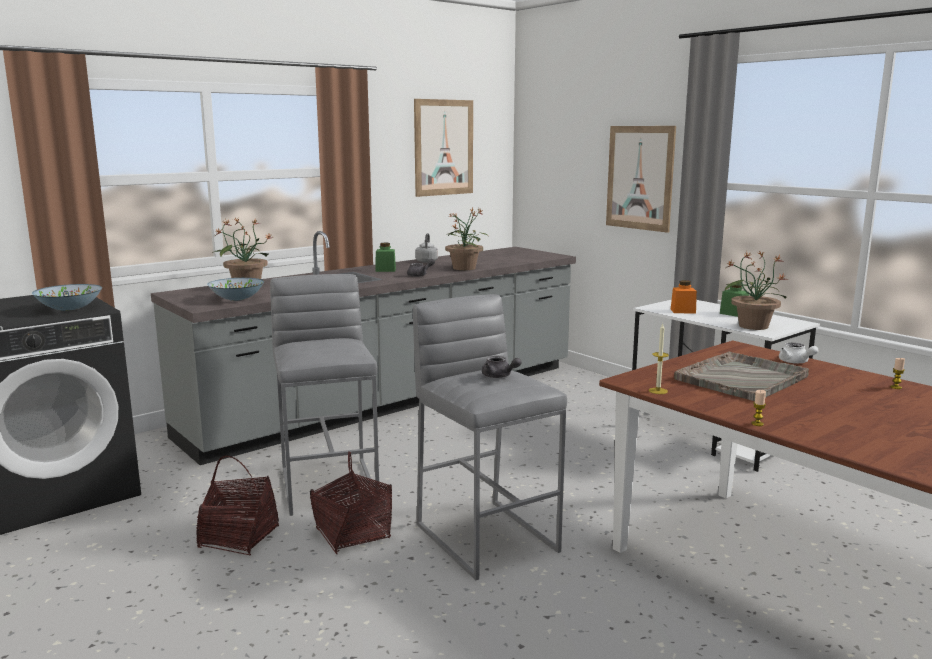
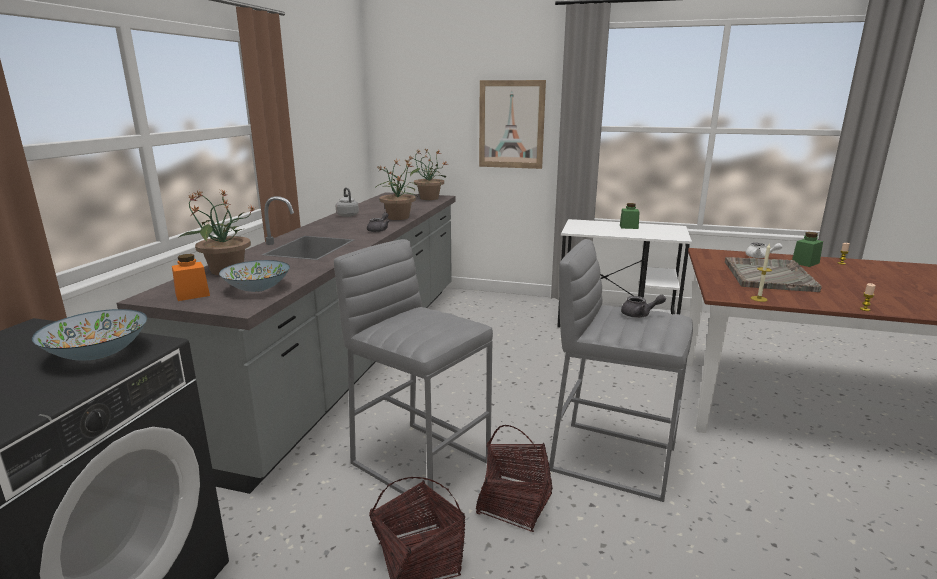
camera: 35 degrees left, 5 degrees up
green jar [375,242,396,272] -> green jar moved to [792,232,823,267]
picture [414,99,473,197] -> none
orange jar [671,280,697,314] -> orange jar moved to [172,254,210,301]
potted plant [725,251,787,330] -> potted plant moved to [408,148,447,200]

